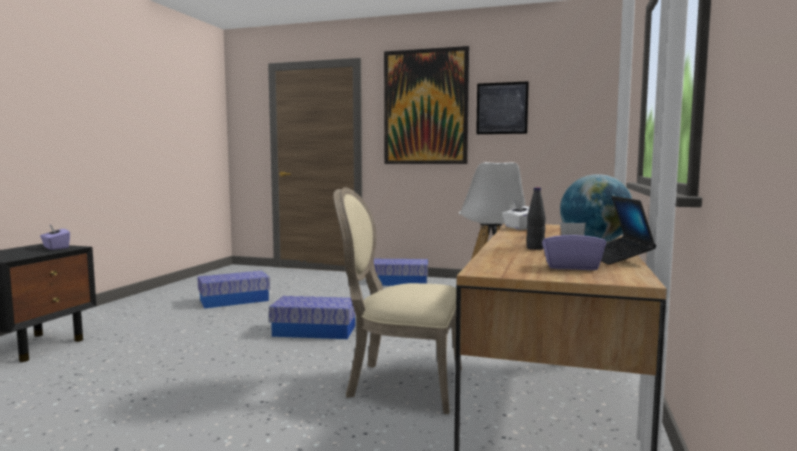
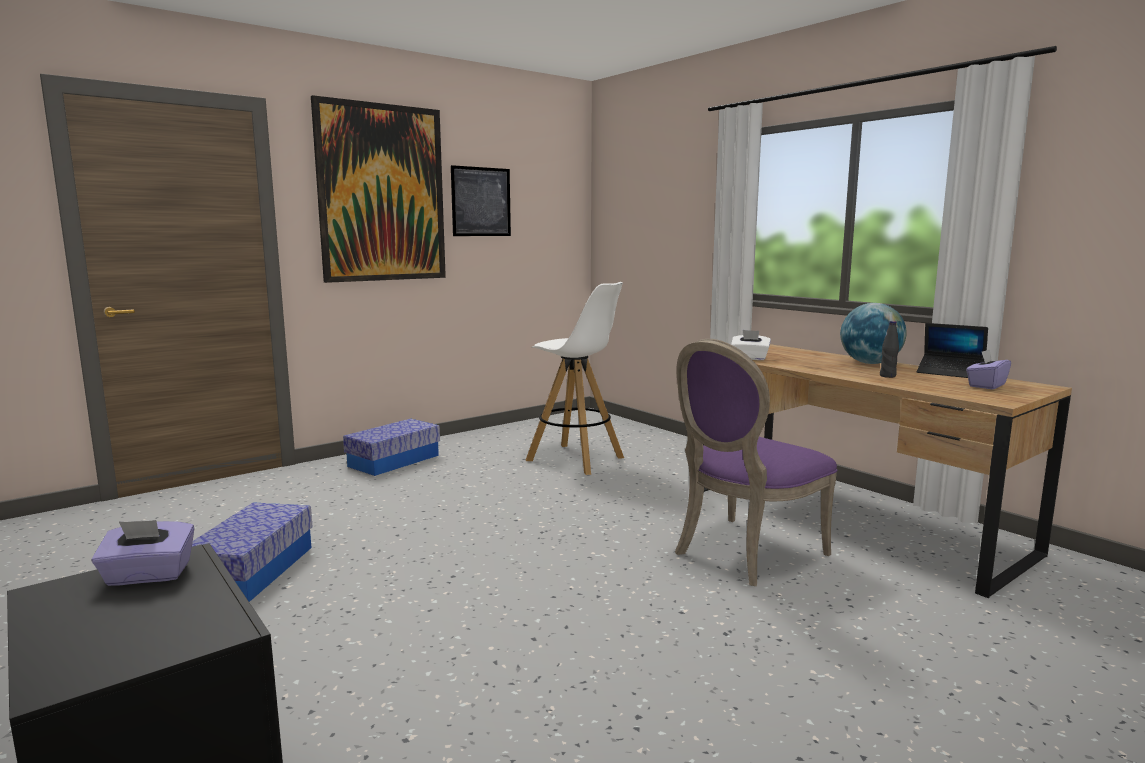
camera: 55 degrees left, 5 degrees up
storage box [269,296,356,339] -> none
beige chair [333,187,462,414] -> purple chair [675,339,837,586]

